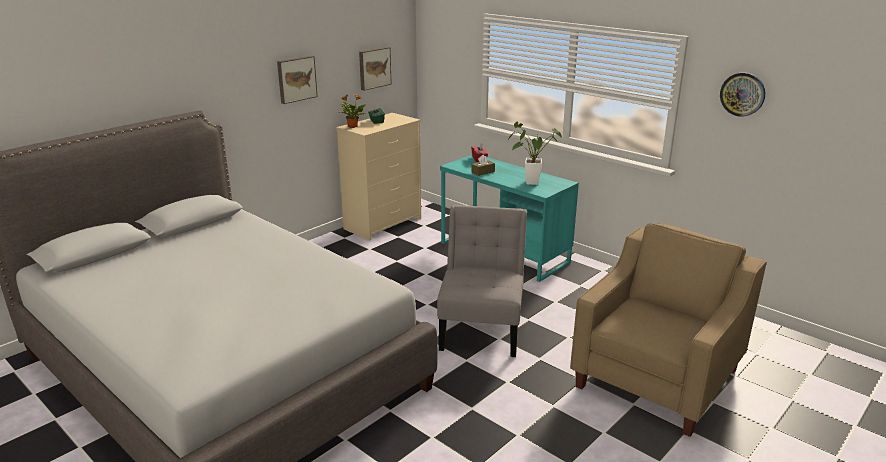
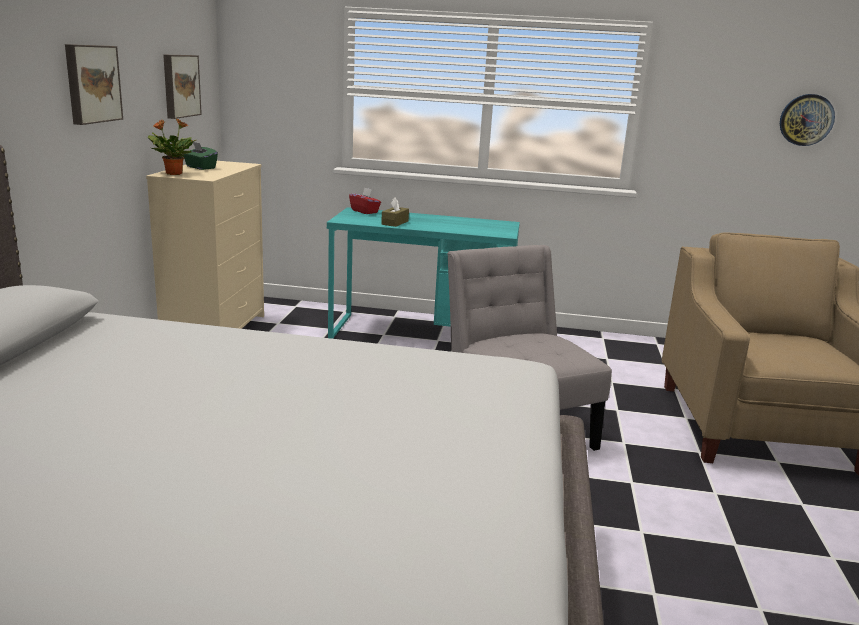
camera: 35 degrees left, 5 degrees down
potted plant [508,122,562,185] -> none
wall clock [720,72,765,117] -> wall clock moved to [780,94,835,146]

